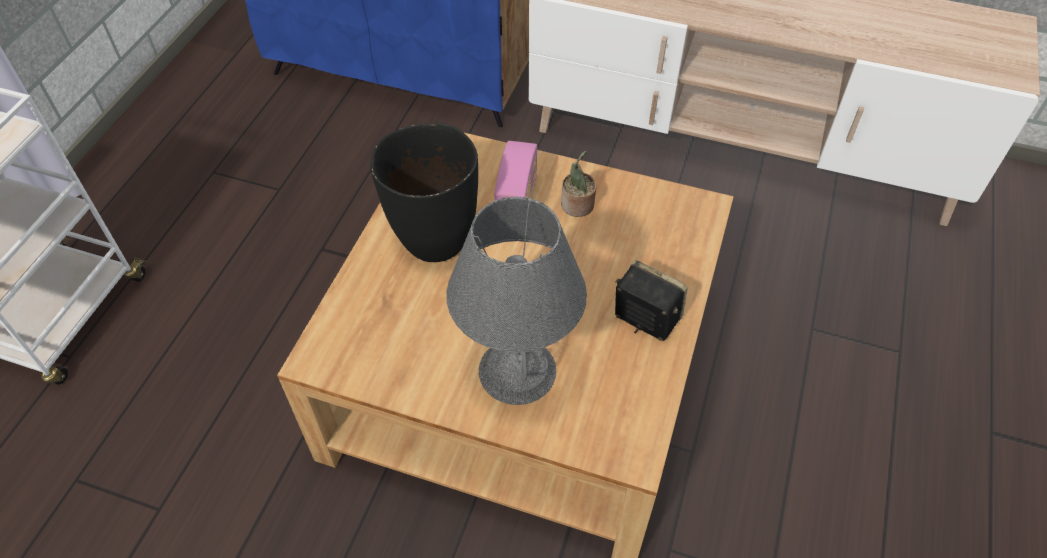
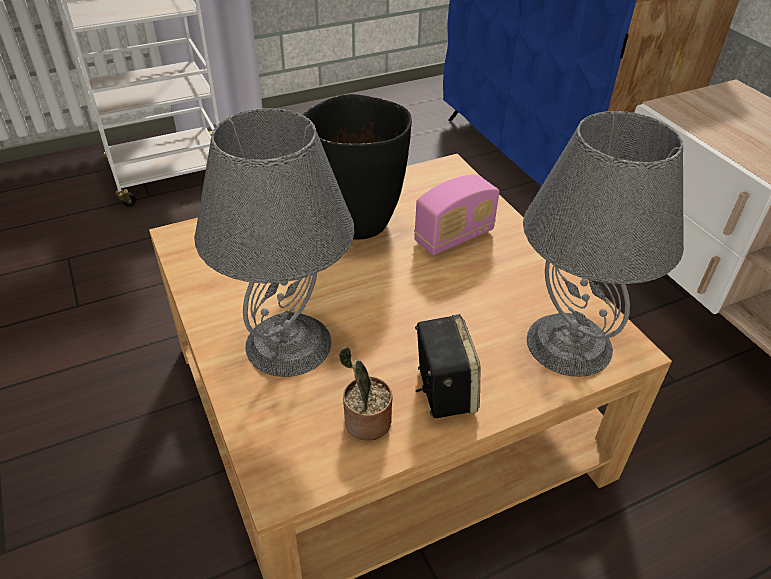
camera: 45 degrees right, 10 degrees down
potted plant [561,151,597,217] -> potted plant moved to [339,347,393,440]
none -> grey table lamp [523,111,684,377]

